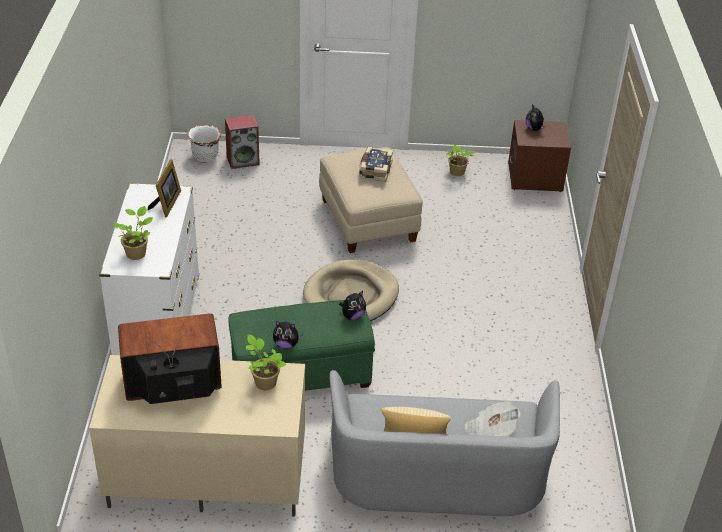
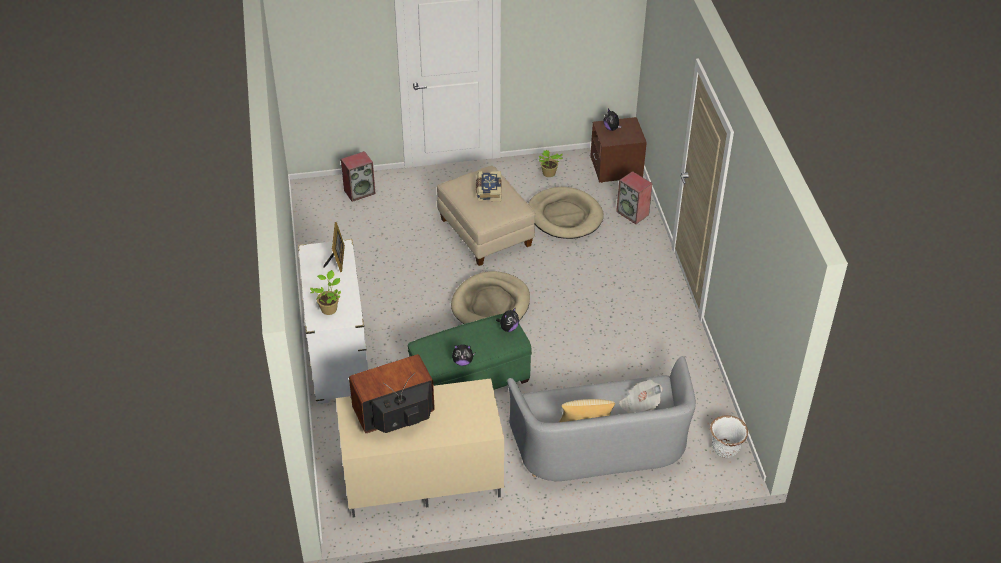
camera: 10 degrees left, 5 degrees up
white planter [187,124,222,163] -> white planter moved to [710,415,748,458]
potted plant [246,334,286,390] -> none
none -> beige dog bed [528,187,604,239]
none -> speaker [616,171,653,224]

